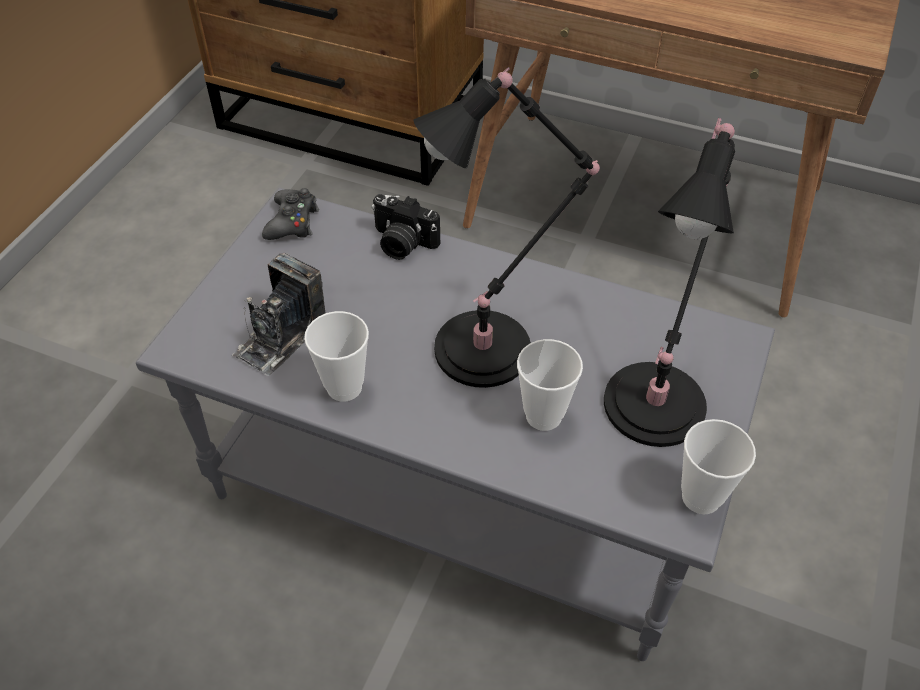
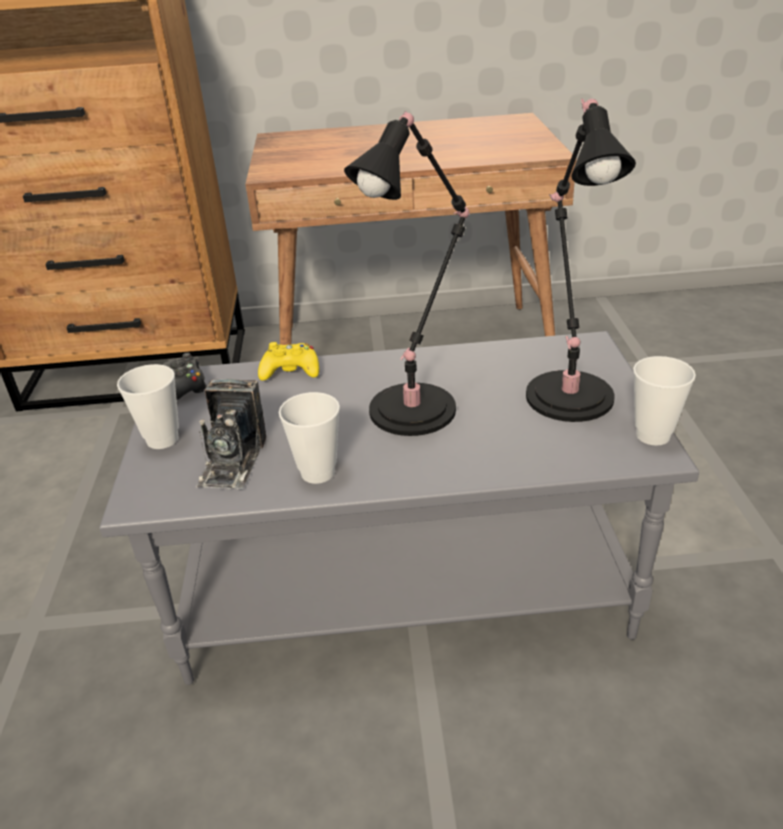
camera: 25 degrees left, 15 degrees down
camera [371,194,440,260] -> yellow game controller [258,342,319,381]
cup [517,339,583,431] -> cup moved to [117,364,179,449]

